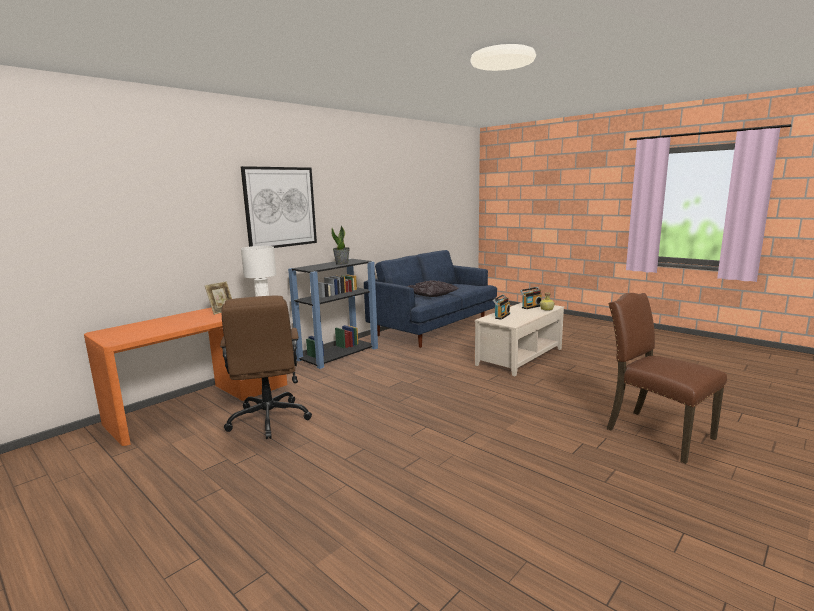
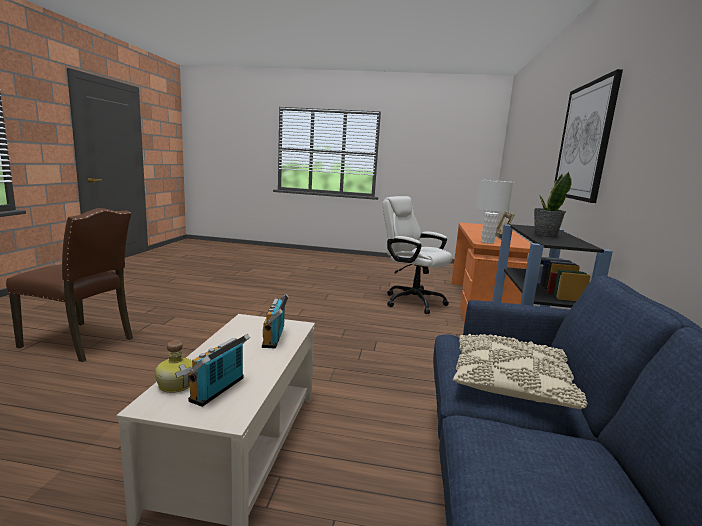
camera: 145 degrees right, 0 degrees up
brown office chair [220,296,312,439] -> white office chair [383,196,452,314]
black pillow [407,280,459,297] -> beige pillow [453,334,588,409]

